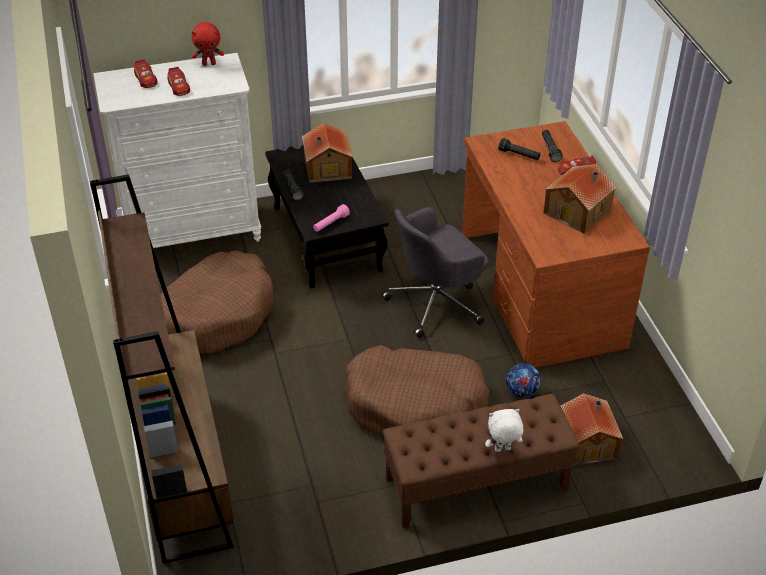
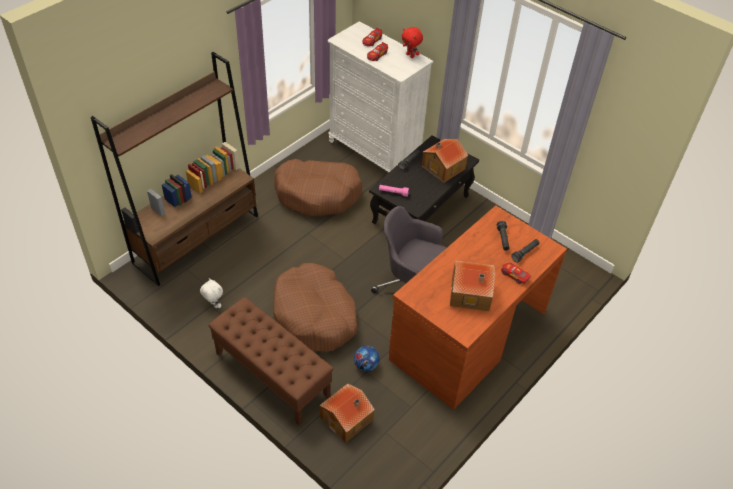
camera: 55 degrees right, 5 degrees up
white plush toy [485,409,523,452] -> white plush toy moved to [200,278,223,308]

